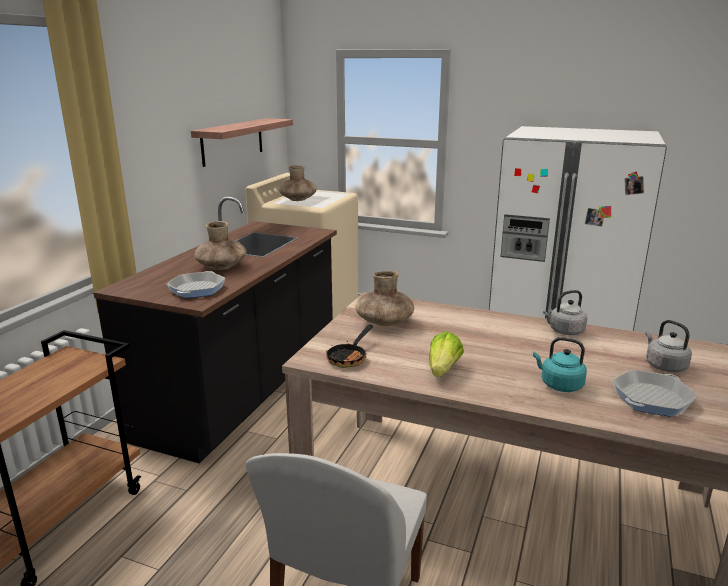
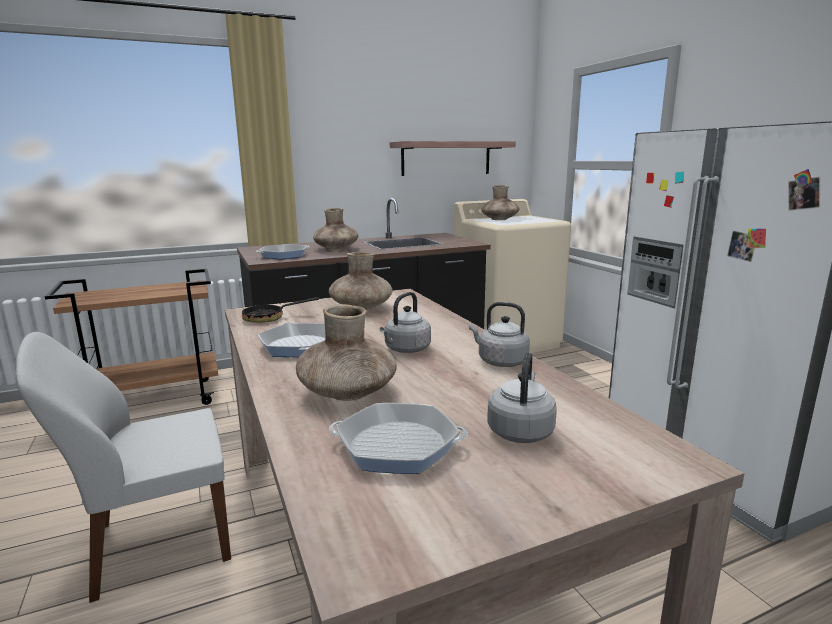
camera: 45 degrees right, 5 degrees down
lettuce [429,331,464,377] -> frying pan [258,322,326,357]
turquoise kettle [533,337,587,392] -> brown vase [296,304,397,401]
none -> grey kettle [380,292,431,353]

